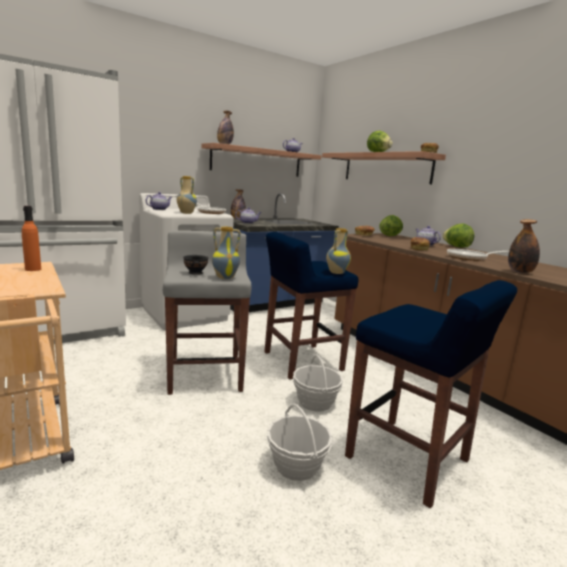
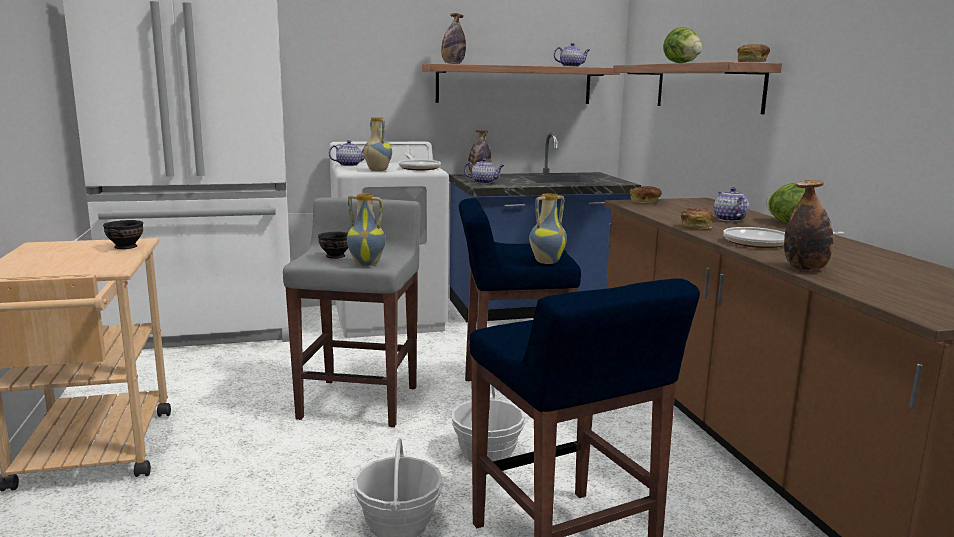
camera: 20 degrees right, 0 degrees up
orange bottle [22,206,41,271] -> black bowl [103,220,143,249]
lettuce [379,215,403,236] -> none

